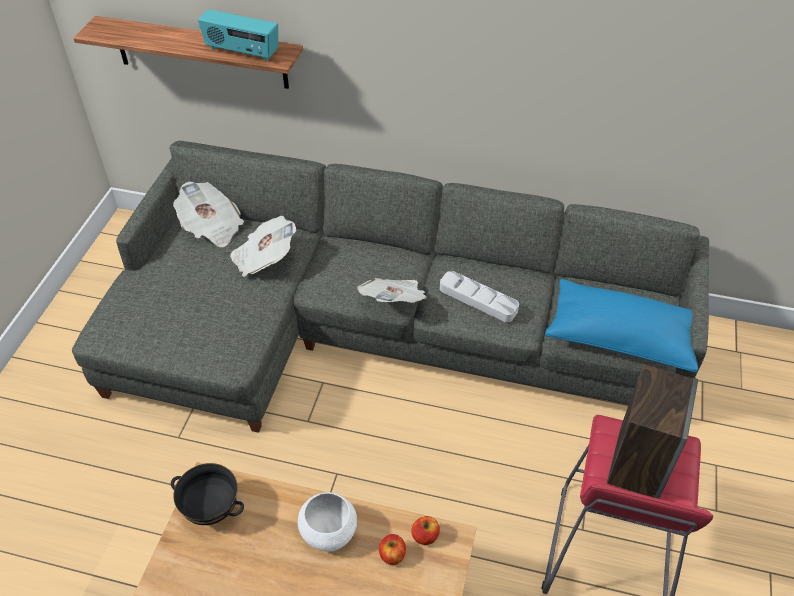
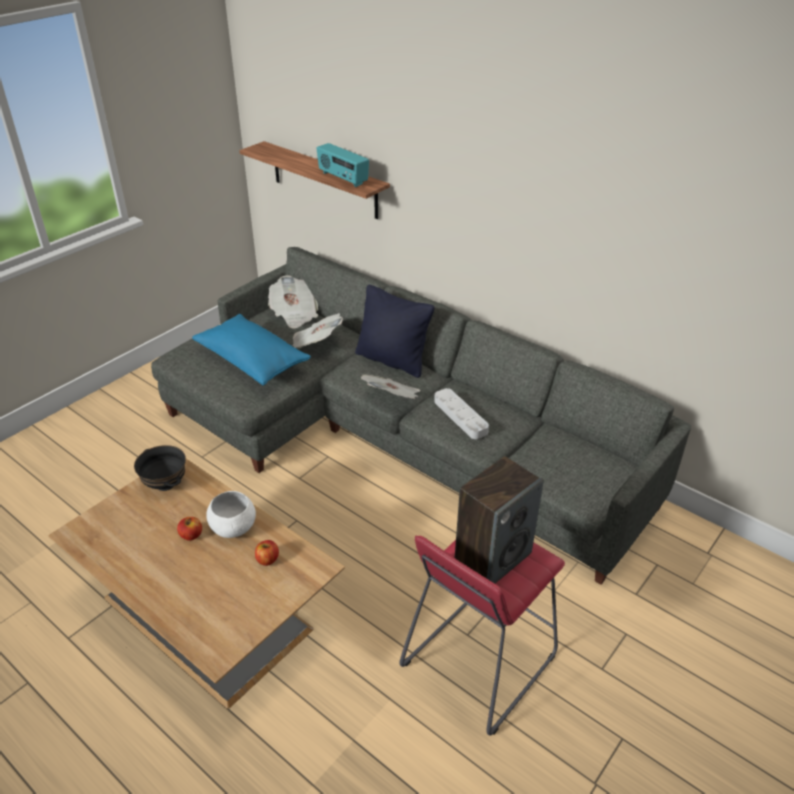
camera: 25 degrees right, 10 degrees down
apple [411,516,440,545] -> apple moved to [177,517,202,541]
blue pillow [545,279,698,373] -> blue pillow moved to [192,314,311,385]
none -> black pillow [355,285,435,378]

